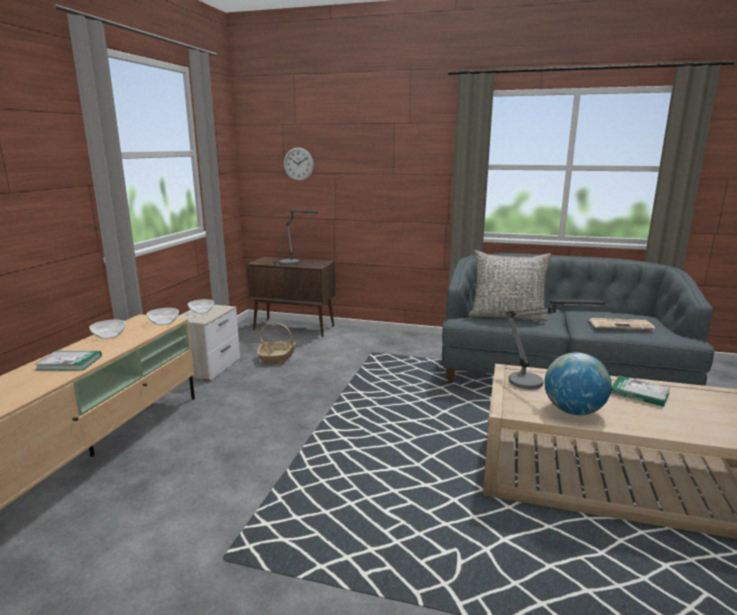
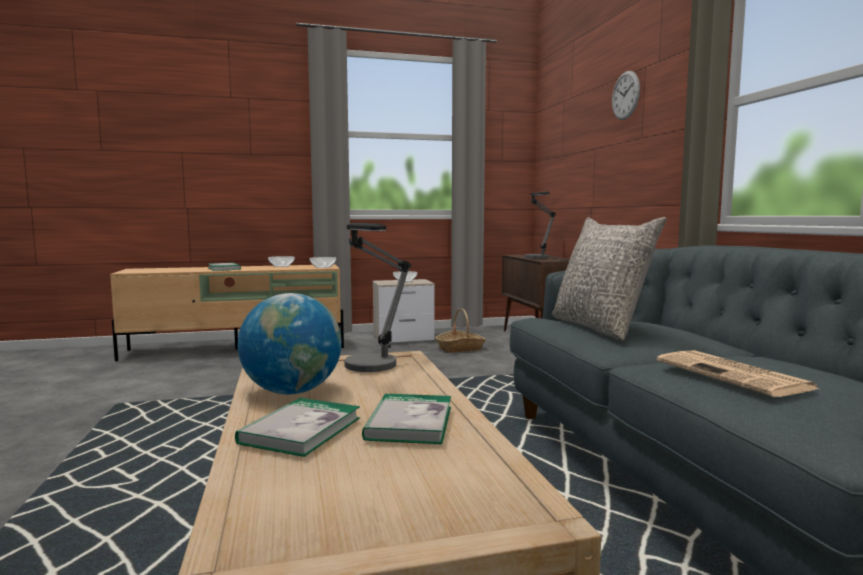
camera: 60 degrees right, 10 degrees down
wall clock [284,147,314,181] -> wall clock moved to [612,71,640,120]
none -> book [235,398,360,457]

